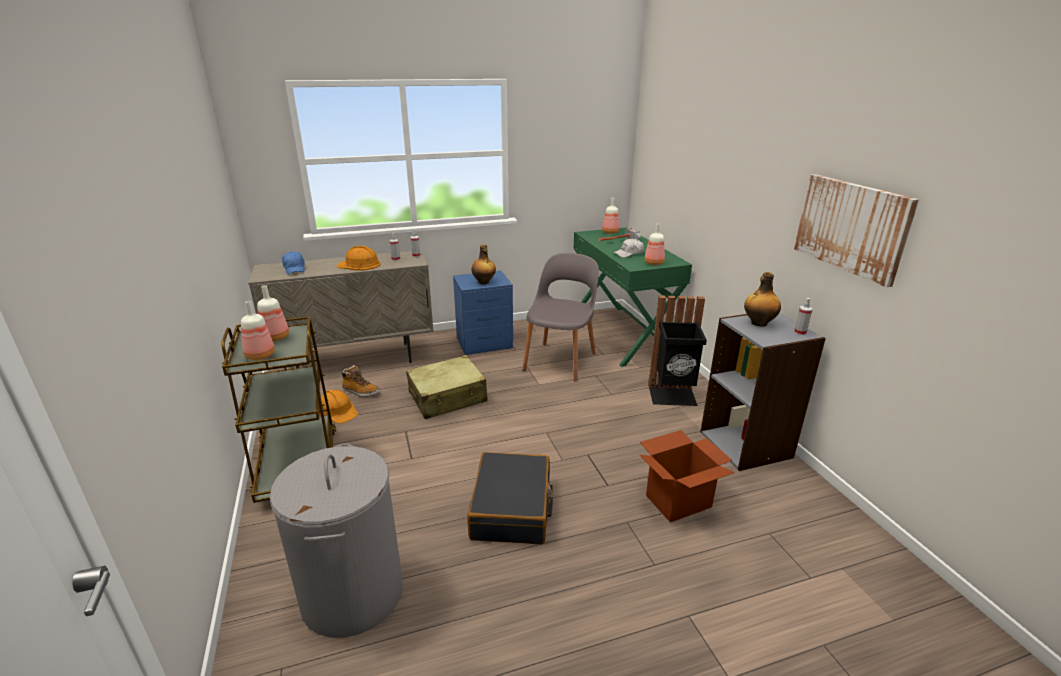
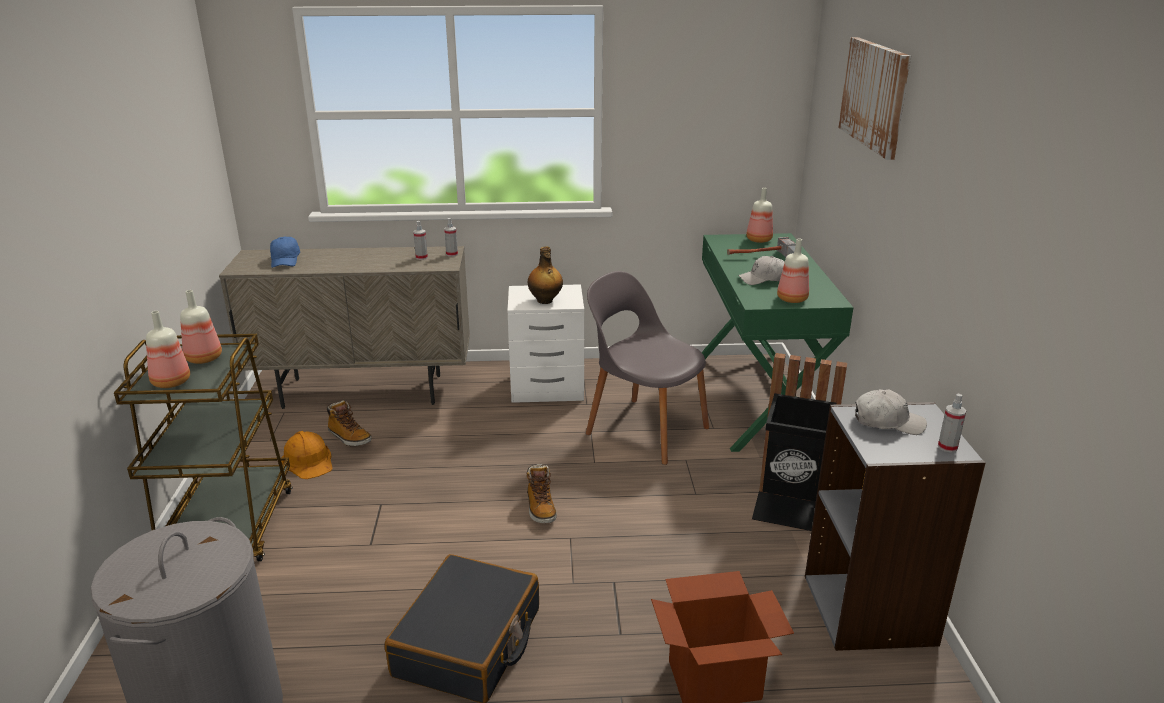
camera: 15 degrees right, 0 degrees up
orange hard hat [336,246,381,271] -> none
beige suitcase [406,355,488,419] -> none
blue nightstand [453,271,513,355] -> white nightstand [507,284,584,403]
grey chair [522,253,599,382] -> grey chair turned 90 degrees counterclockwise [586,271,709,465]
bottle [744,272,781,326] -> white cap [855,389,927,435]
picture [794,174,919,287] -> picture moved to [838,37,911,160]
none -> boot [527,464,557,523]

